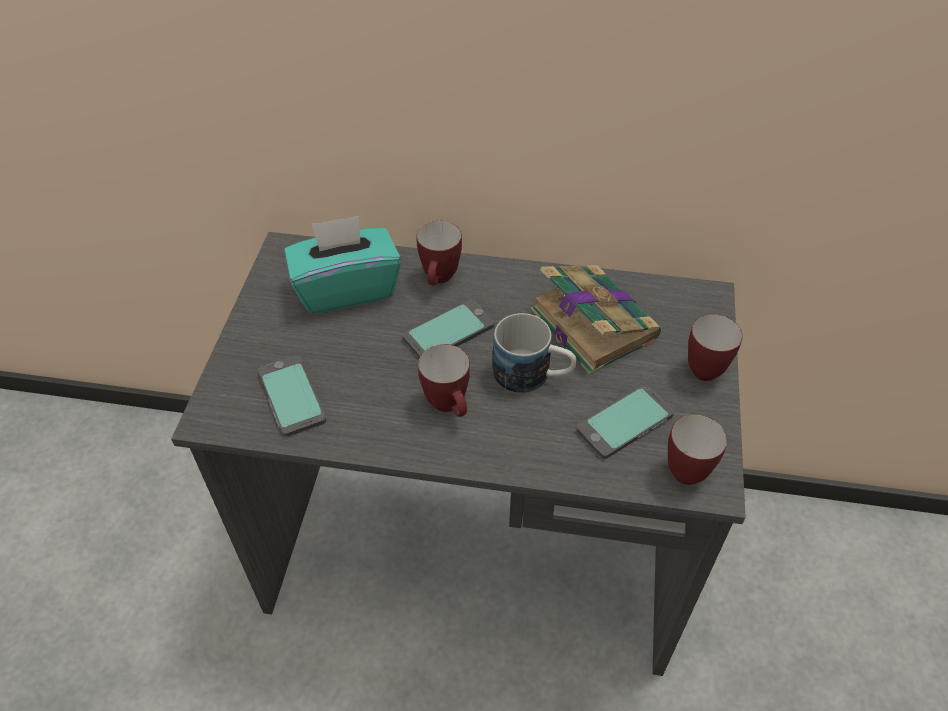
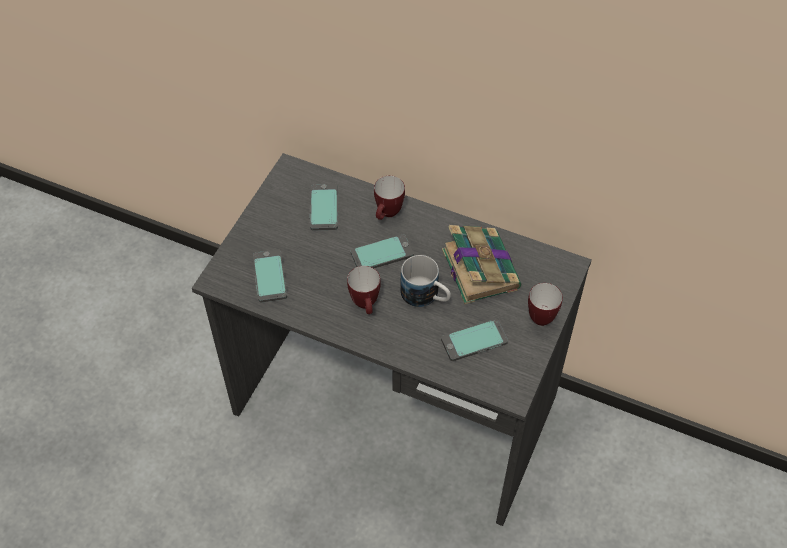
camera: 15 degrees right, 5 degrees up
turquoise tissue box [284,216,401,314] -> phone [310,184,338,231]
mug [668,414,727,485] -> none

